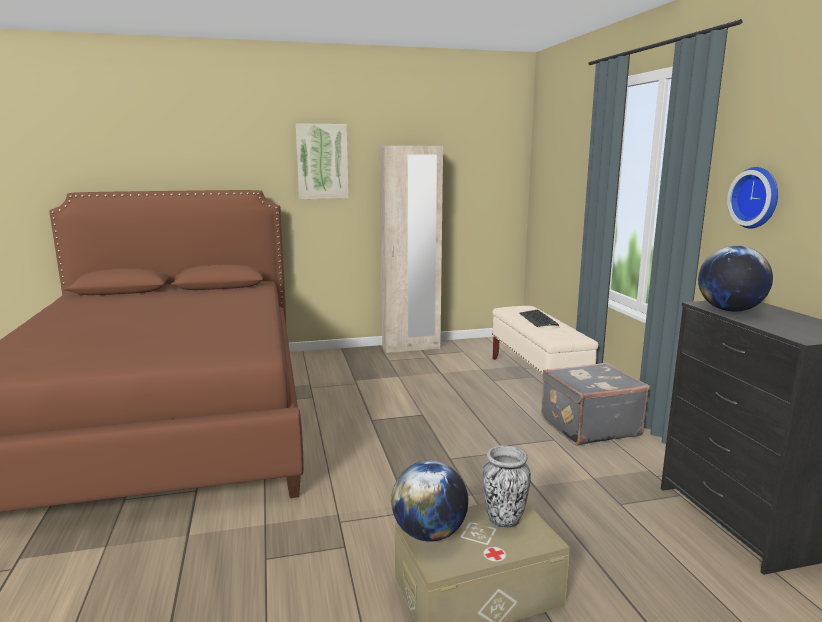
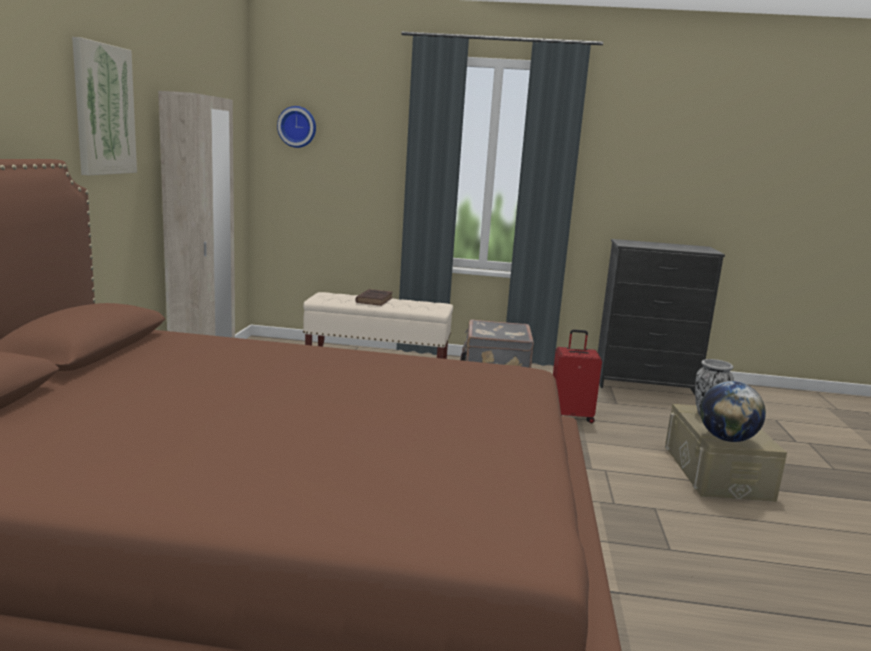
camera: 70 degrees left, 0 degrees up
keyboard [519,310,559,327] -> brown book [356,289,393,306]
globe [698,246,773,312] -> none
wall clock [727,167,778,229] -> wall clock moved to [277,106,316,148]
none -> red suitcase [553,329,602,423]

